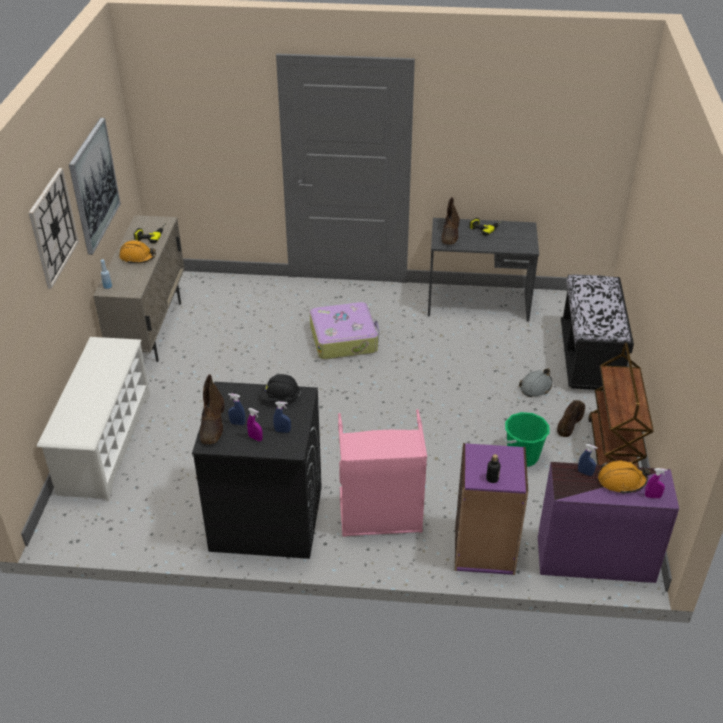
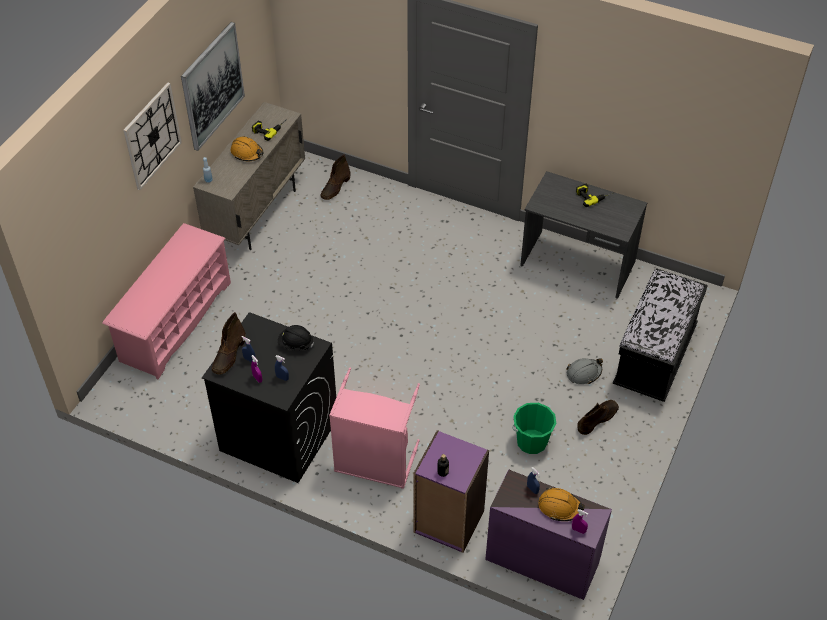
camera: 20 degrees right, 10 degrees up
white shoe rack [37,337,150,501] -> pink shoe rack [102,223,231,379]
suitcase [310,302,379,359] -> none
brown boot [441,197,460,245] -> brown boot moved to [320,154,351,200]
brown cart [588,342,654,467] -> none

